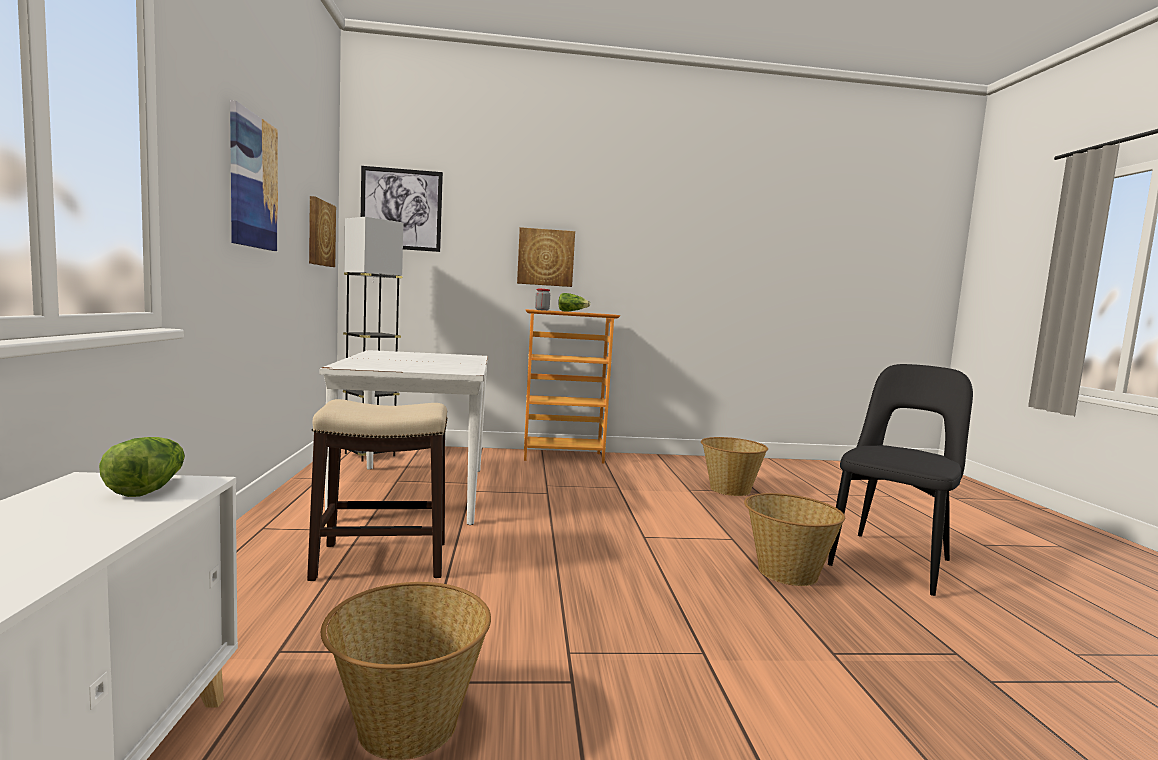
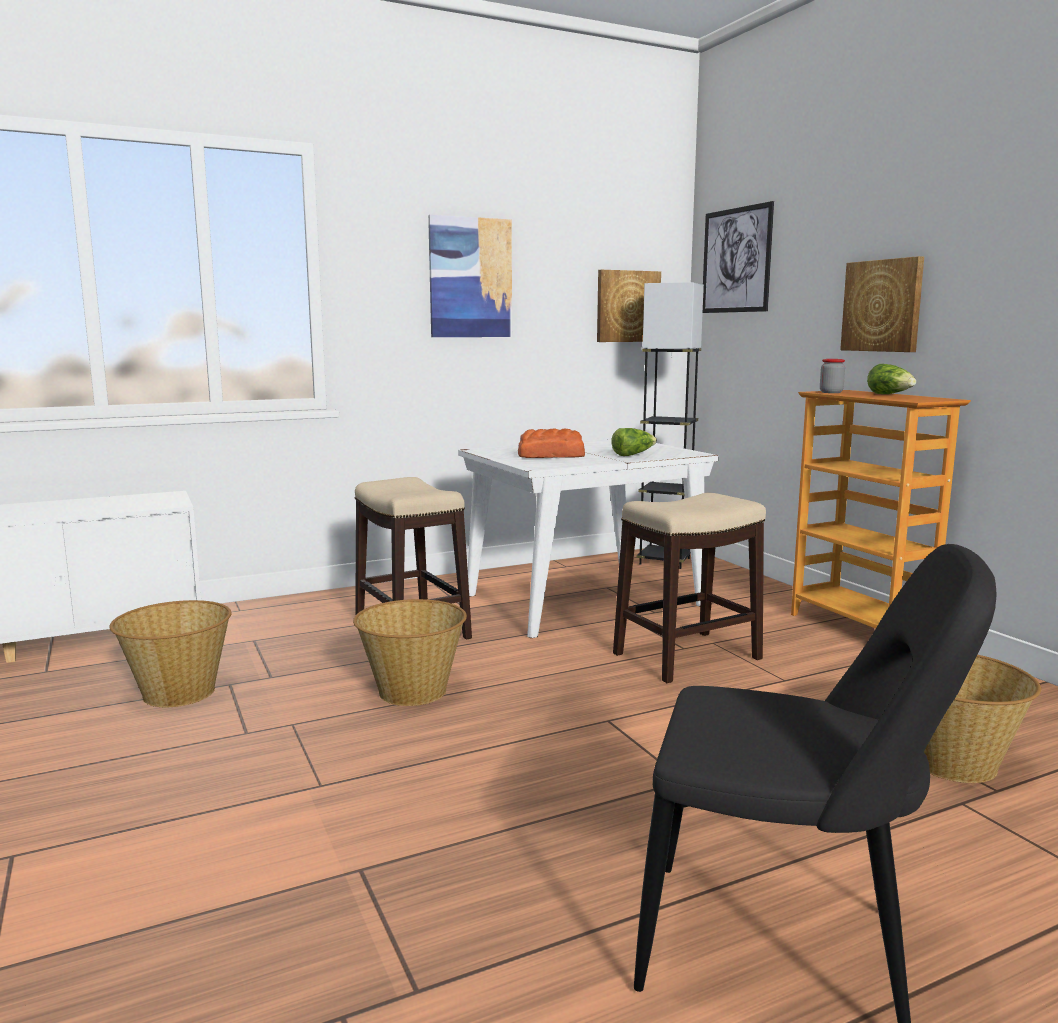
camera: 70 degrees right, 5 degrees up
lettuce [99,437,185,497] -> lettuce moved to [611,428,657,456]
basket [744,493,845,586] -> basket moved to [353,599,467,706]
none -> bread [518,428,585,458]
none -> stool [613,493,766,683]

